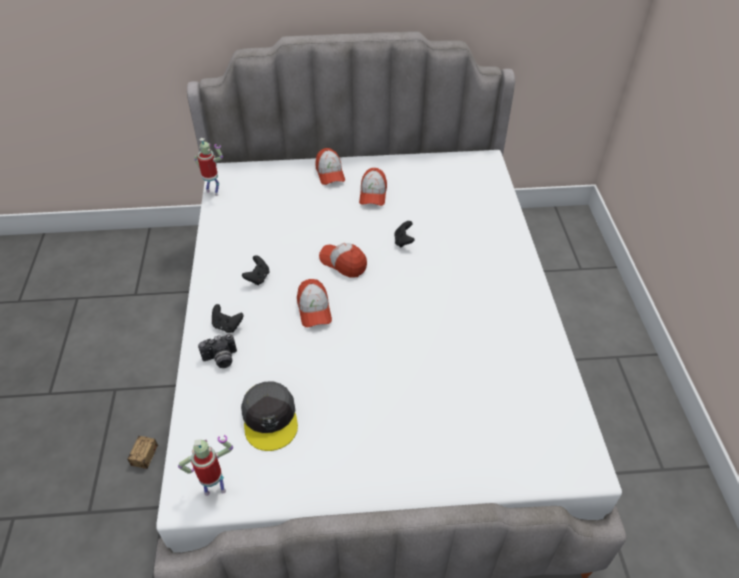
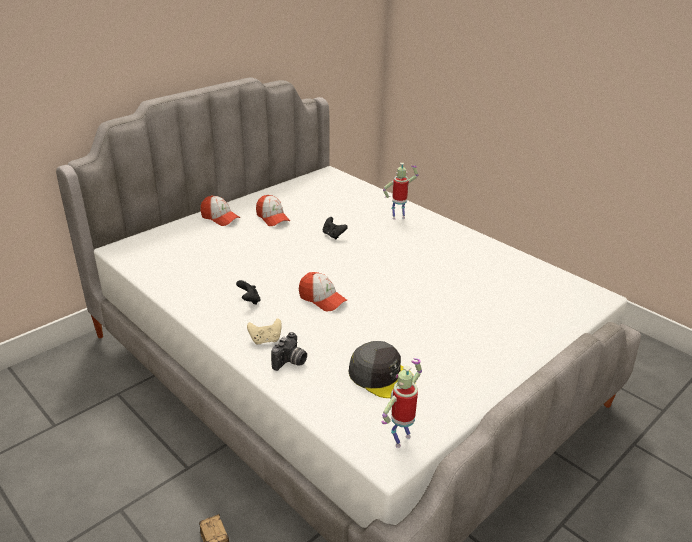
camera: 40 degrees left, 15 degrees down
toy robot [194,138,223,196] -> toy robot moved to [383,163,418,219]
black game controller [212,304,243,333] -> beige game controller [247,318,282,345]
cap [319,243,367,278] -> none

